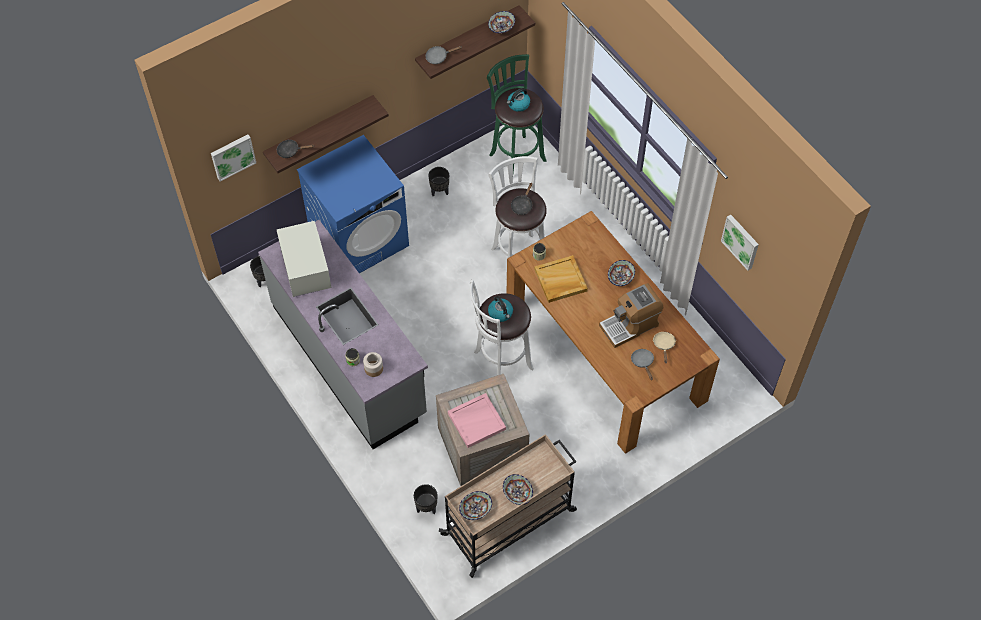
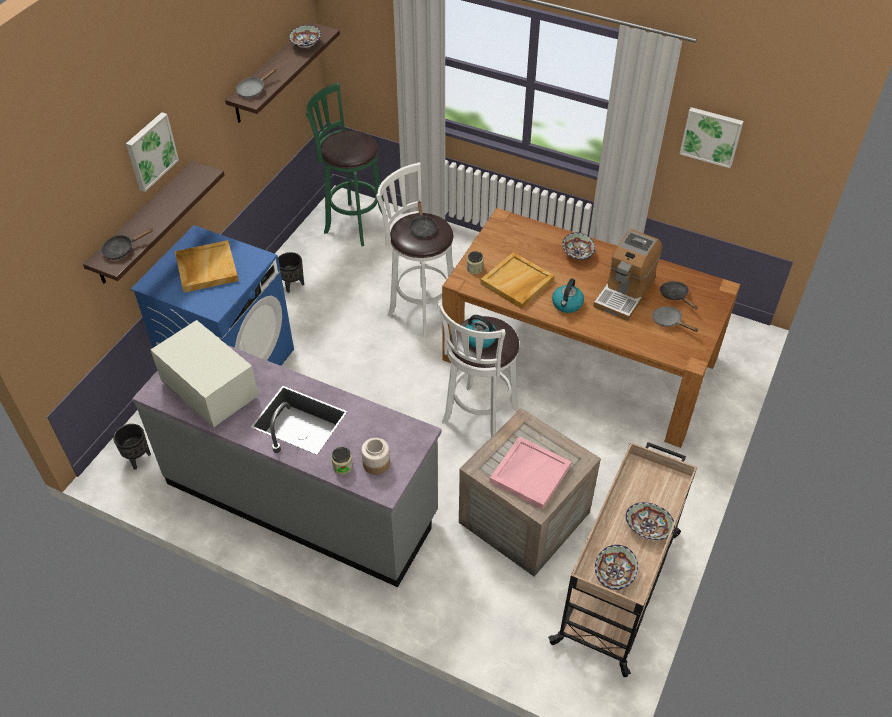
camera: 30 degrees left, 10 degrees down
picture [211,134,256,182] -> picture moved to [126,112,179,192]
black planter [414,484,437,514] -> none
kettle [507,88,530,112] -> kettle moved to [552,278,584,313]
beige frying pan [653,332,676,363] -> black frying pan [660,281,698,309]
none -> beige tray [175,240,239,293]

